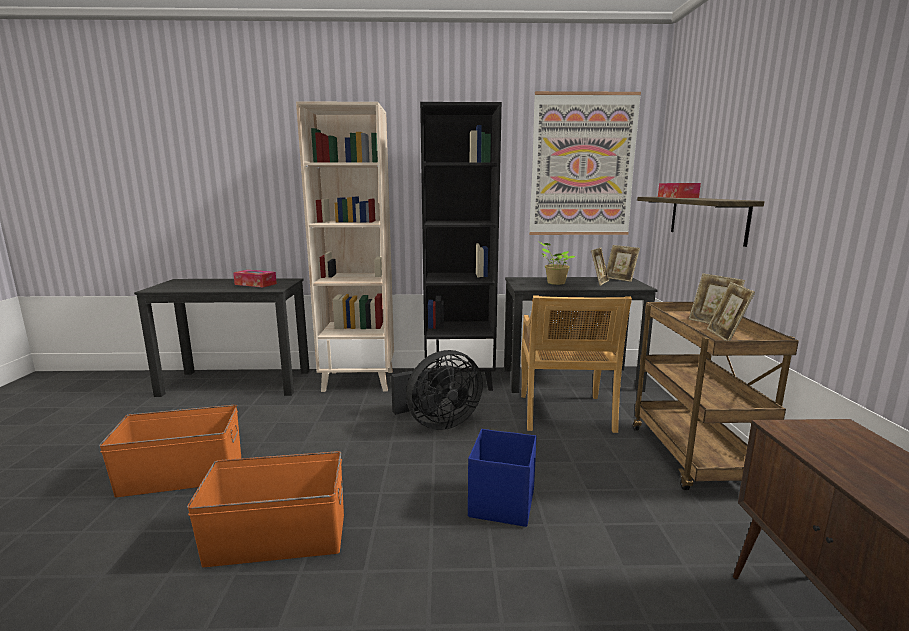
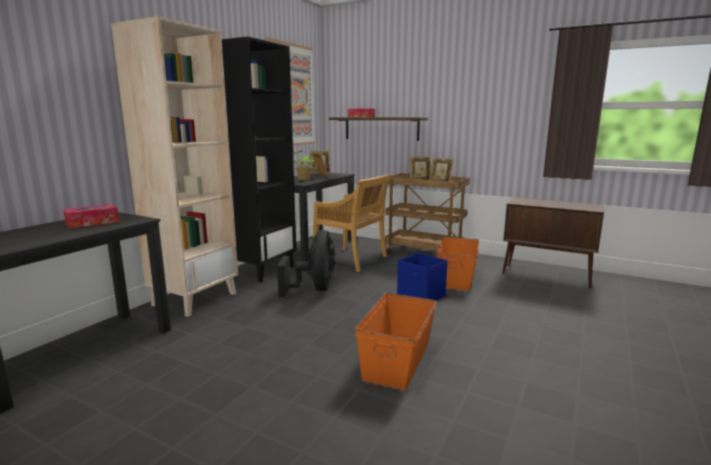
camera: 60 degrees left, 0 degrees up
orange storage box [99,405,241,497] -> orange storage box moved to [436,237,479,291]

